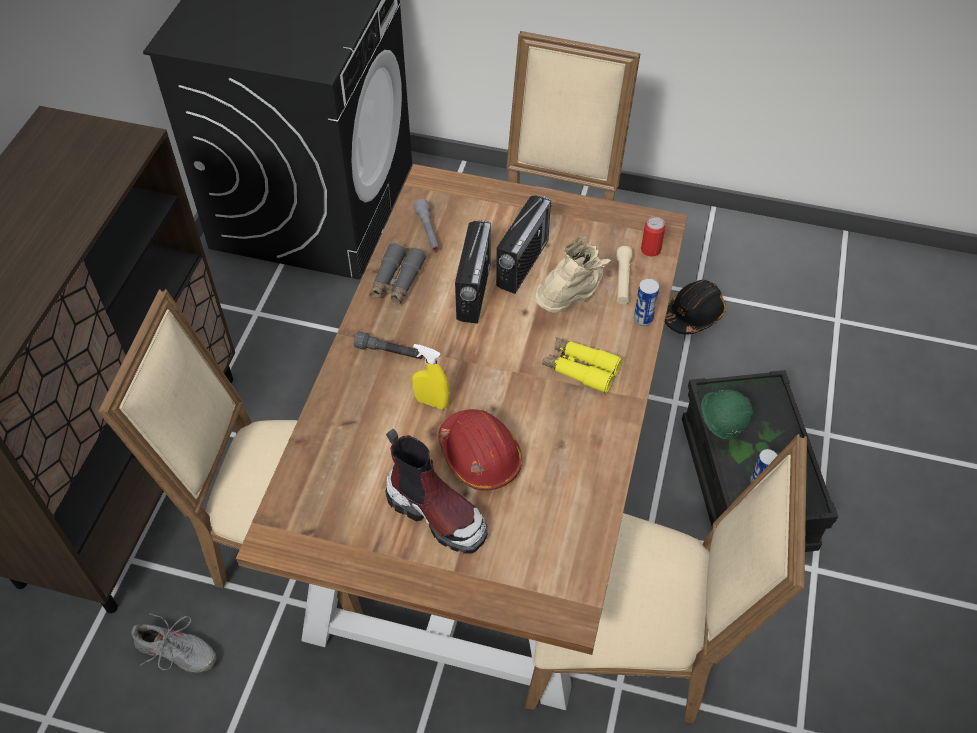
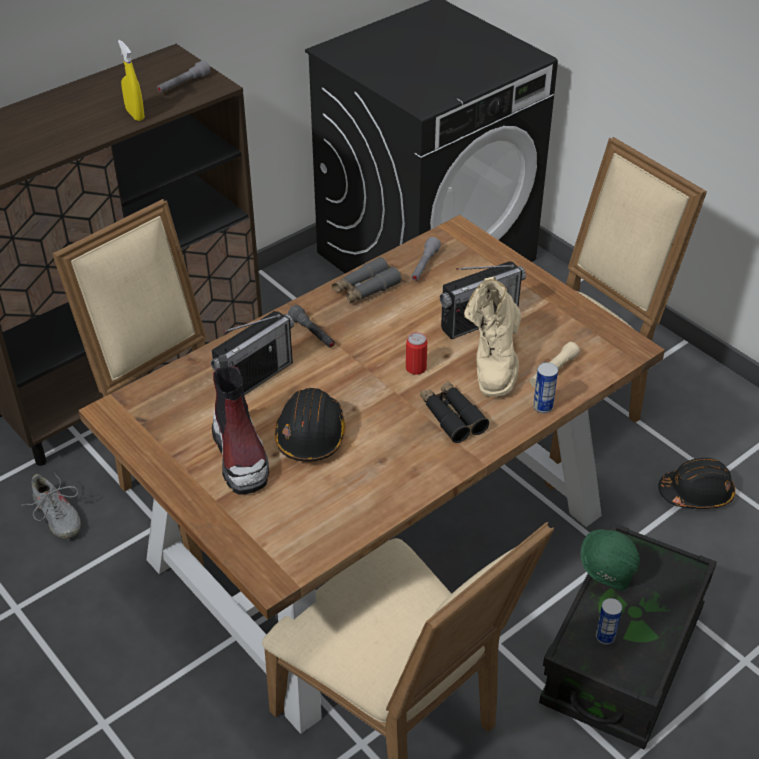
camera: 35 degrees right, 10 degrees down
yellow spray bottle [412,344,450,409] -> yellow spray bottle moved to [118,40,144,121]
red hard hat [438,409,522,491] -> black hard hat [274,388,346,461]
radio [455,220,491,324] -> radio moved to [211,311,294,395]
beige boot [533,236,611,313] -> beige boot turned 120 degrees clockwise [464,277,521,397]
yellow binoculars [542,337,622,393] -> black binoculars [420,380,489,443]
can [641,216,665,257] -> can moved to [406,332,427,375]
none -> grey flashlight [157,60,210,93]

